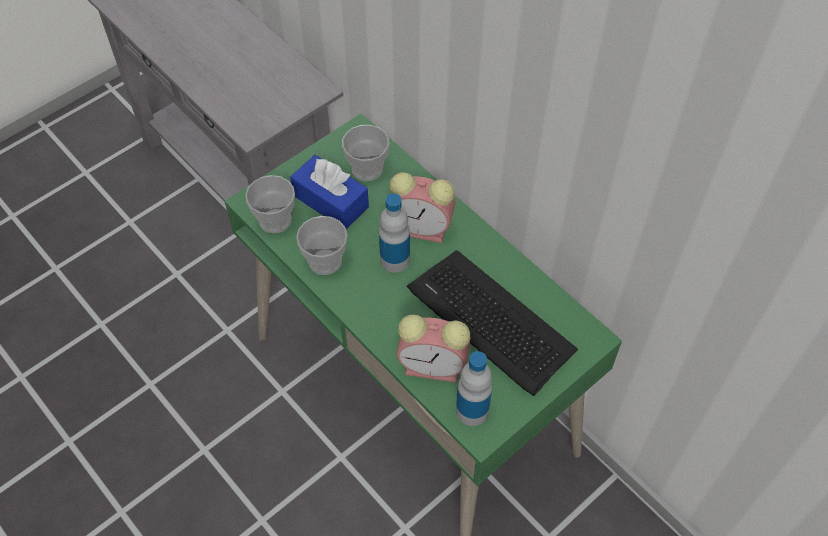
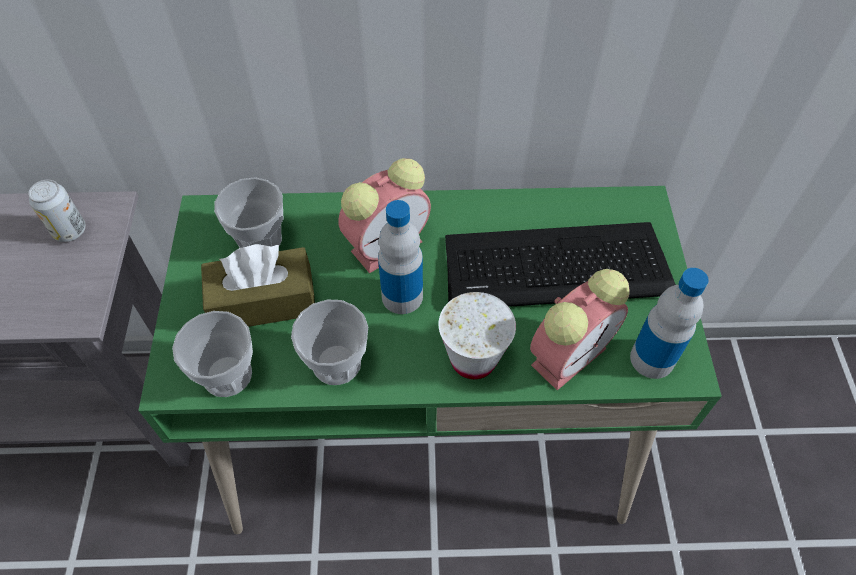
camera: 50 degrees left, 0 degrees up
blue tissue box [290,155,369,229] -> brown tissue box [201,244,315,327]
none -> can [28,180,86,242]
none -> white cup [439,292,516,379]

